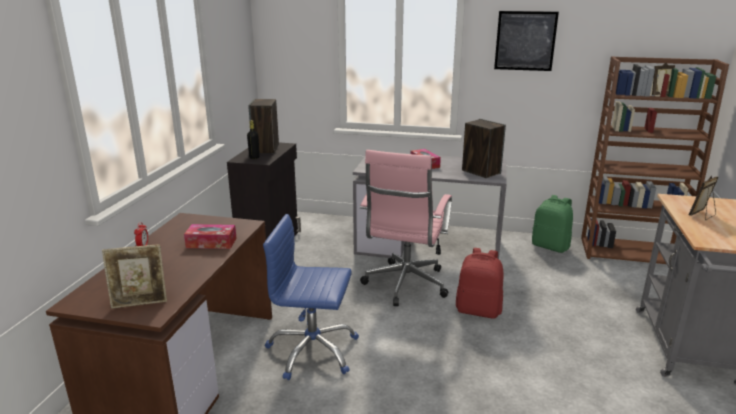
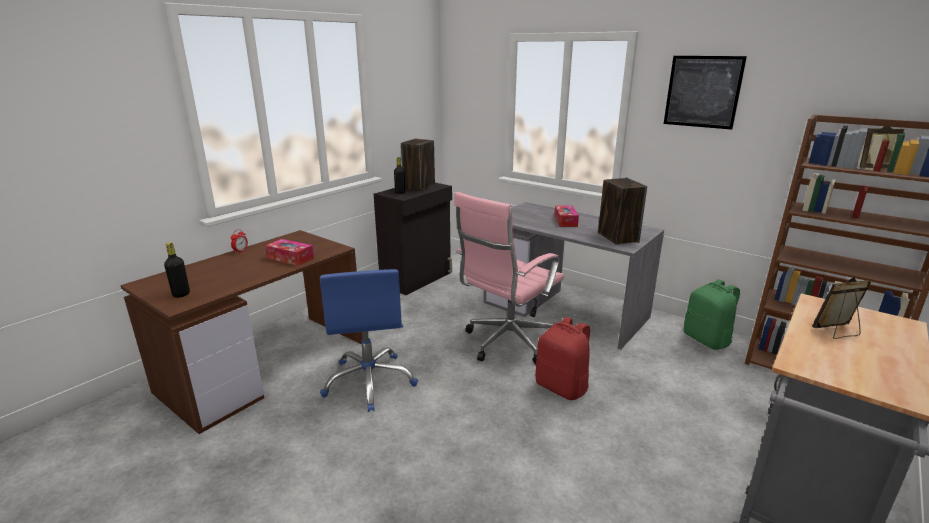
camera: 25 degrees right, 0 degrees up
picture frame [102,244,167,309] -> black bottle [164,242,190,298]
blue office chair [263,214,359,380] -> blue office chair turned 135 degrees counterclockwise [320,269,418,412]

